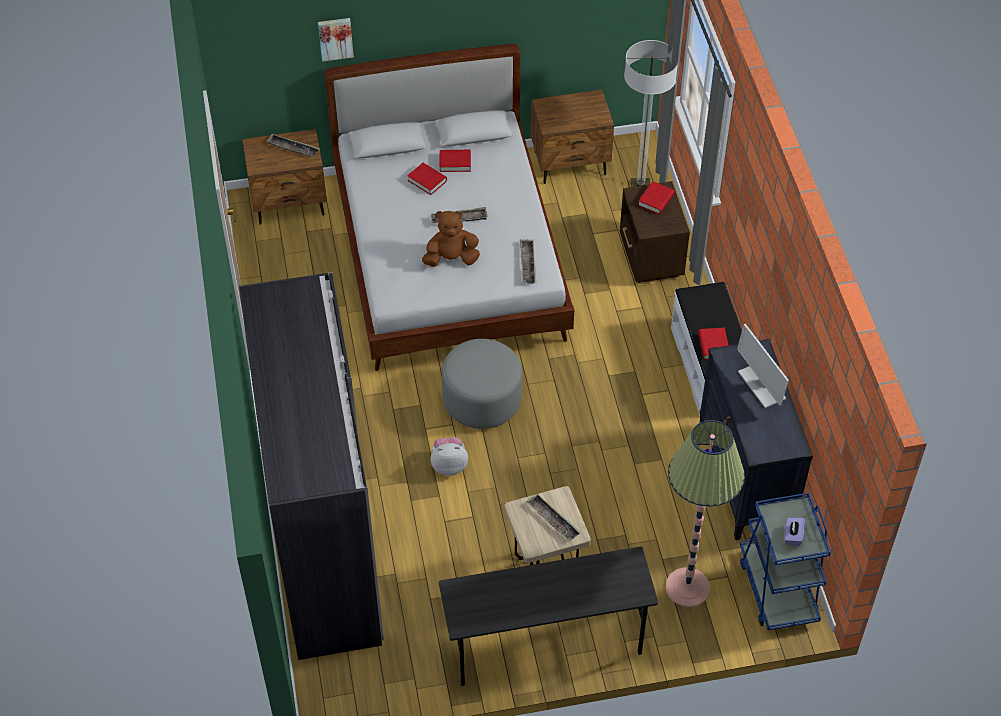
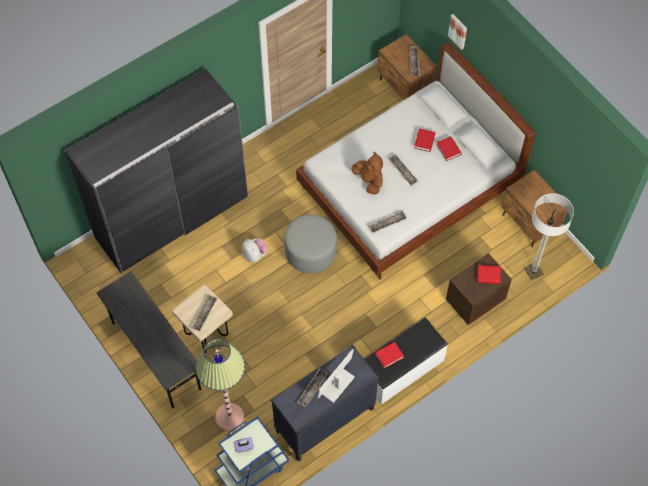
camera: 65 degrees right, 10 degrees up
none -> tray [297,368,328,407]

